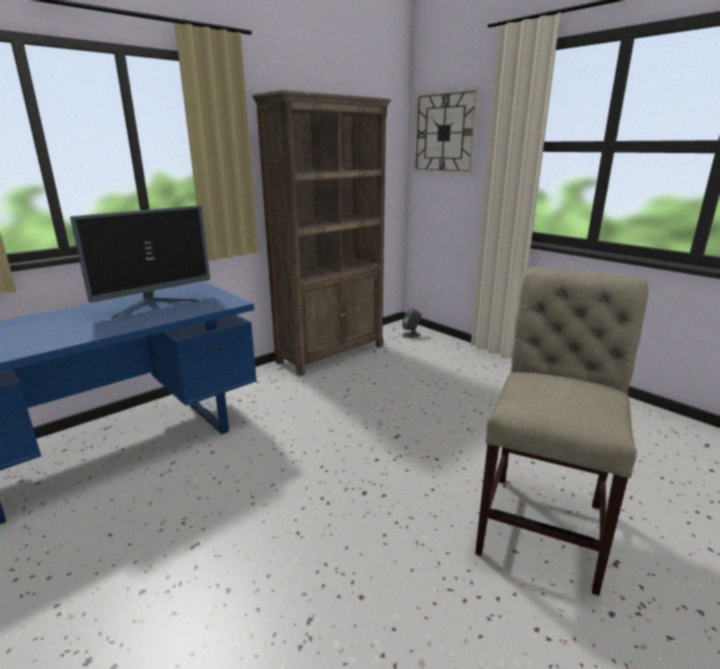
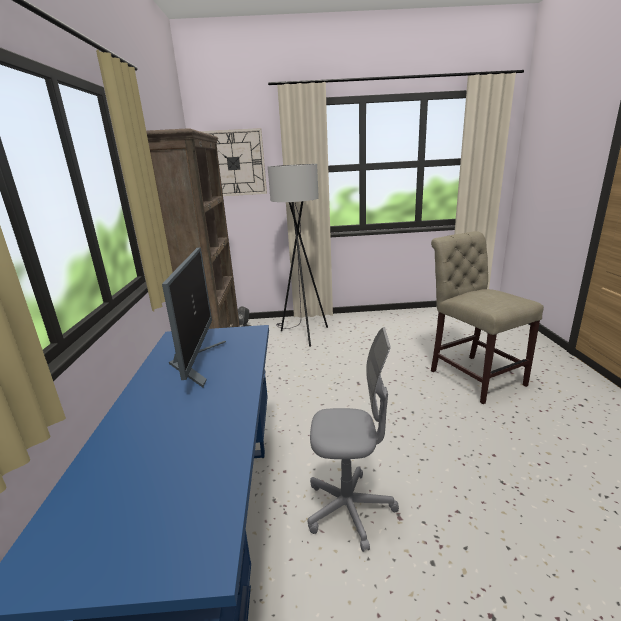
camera: 50 degrees left, 0 degrees up
none -> grey floor lamp [268,164,328,347]
none -> grey office chair [308,328,399,552]

